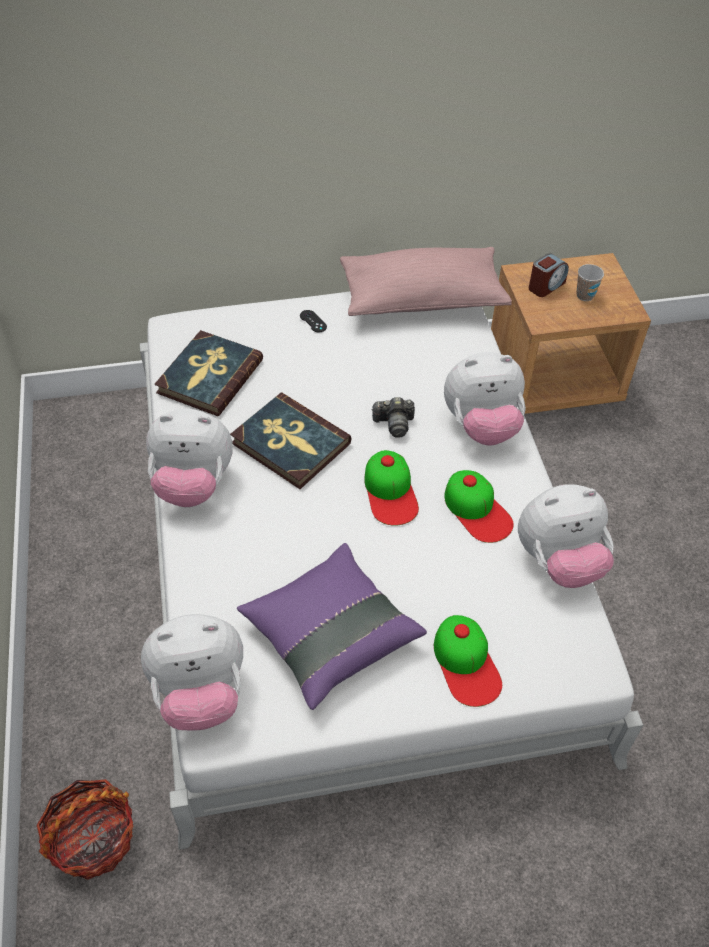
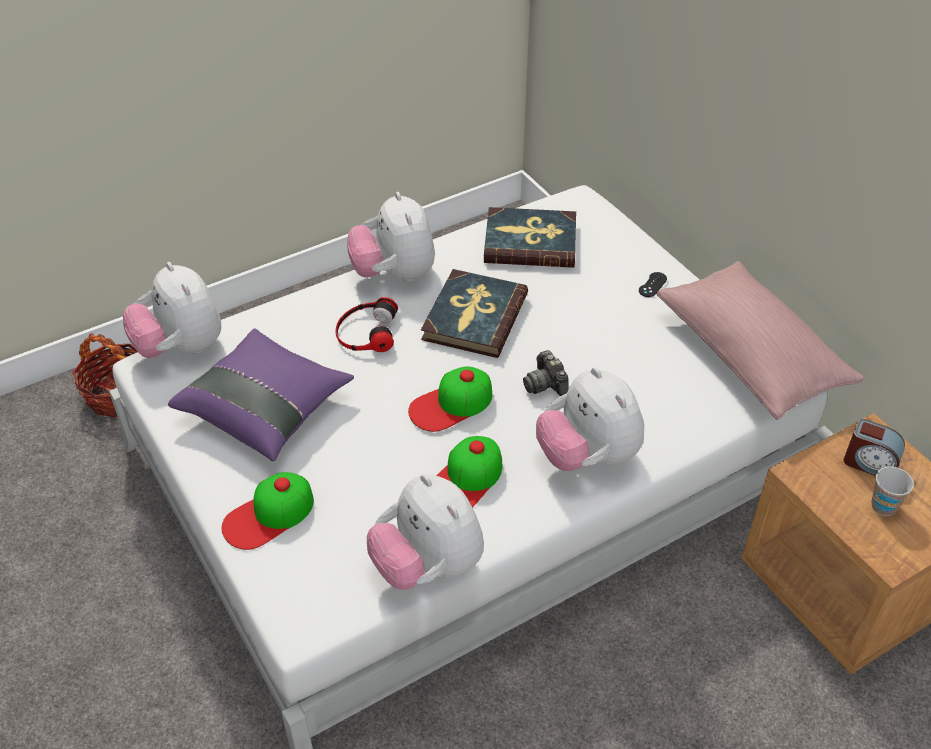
camera: 70 degrees right, 5 degrees down
none -> headphones [335,297,398,352]

